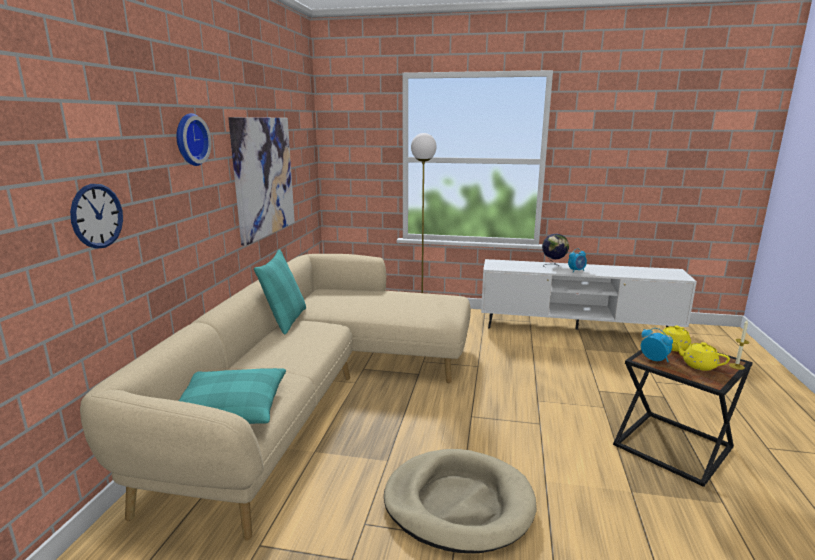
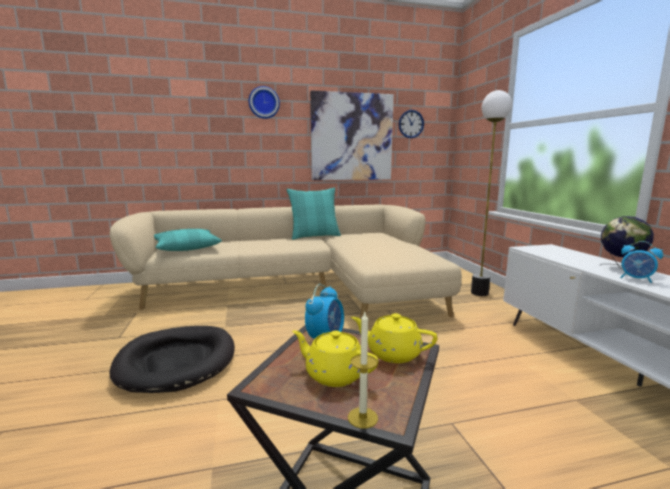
camera: 65 degrees right, 5 degrees down
wall clock [70,184,123,249] -> wall clock moved to [399,110,424,138]
beige dog bed [384,449,537,553] -> black dog bed [109,326,235,393]
yellow teapot [673,341,730,371] -> yellow teapot turned 75 degrees counterclockwise [292,330,378,387]

